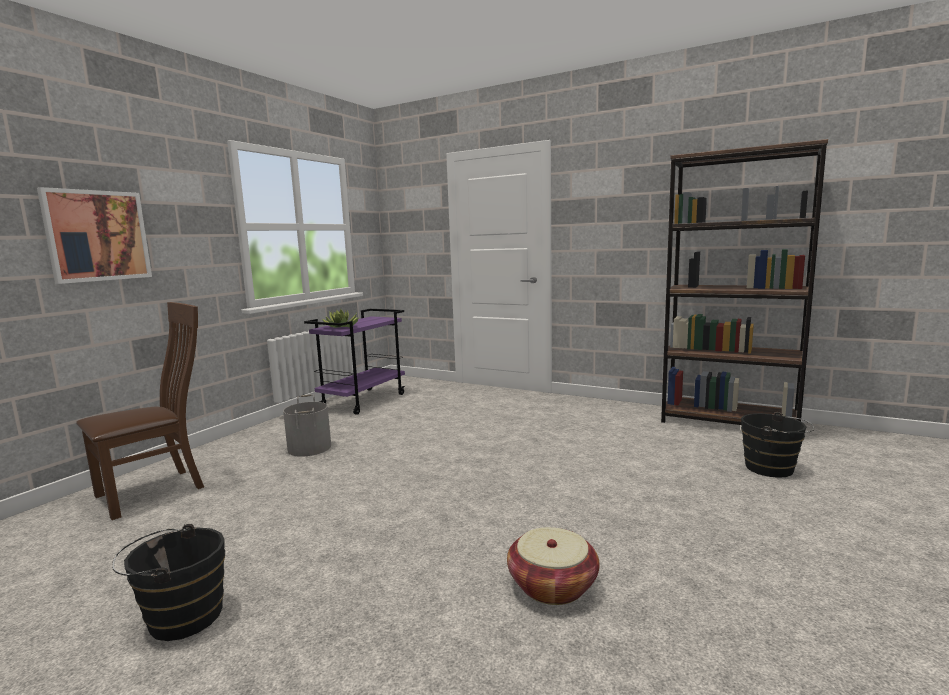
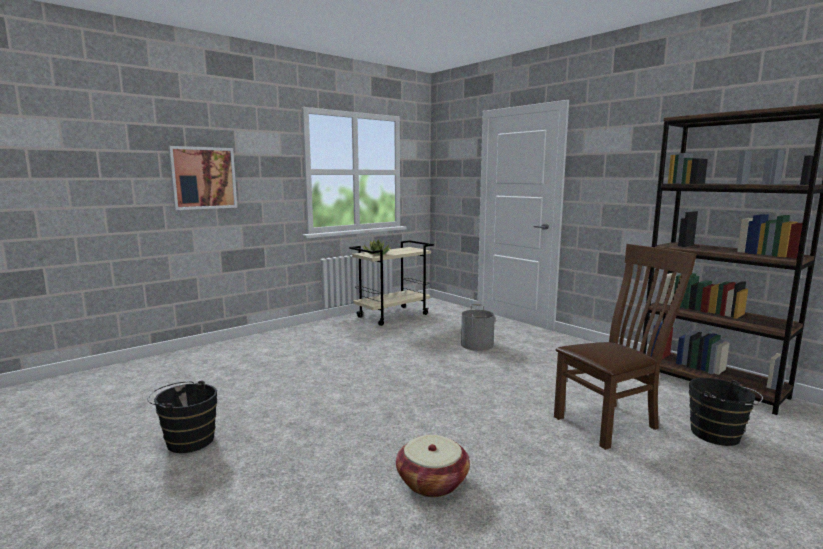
camera: 20 degrees right, 0 degrees up
brown chair [76,302,204,520] -> brown chair moved to [554,244,697,450]
grey bucket [283,394,331,457] -> grey bucket moved to [461,304,495,351]
purple cart [304,309,405,415] -> beige cart [349,240,434,326]

